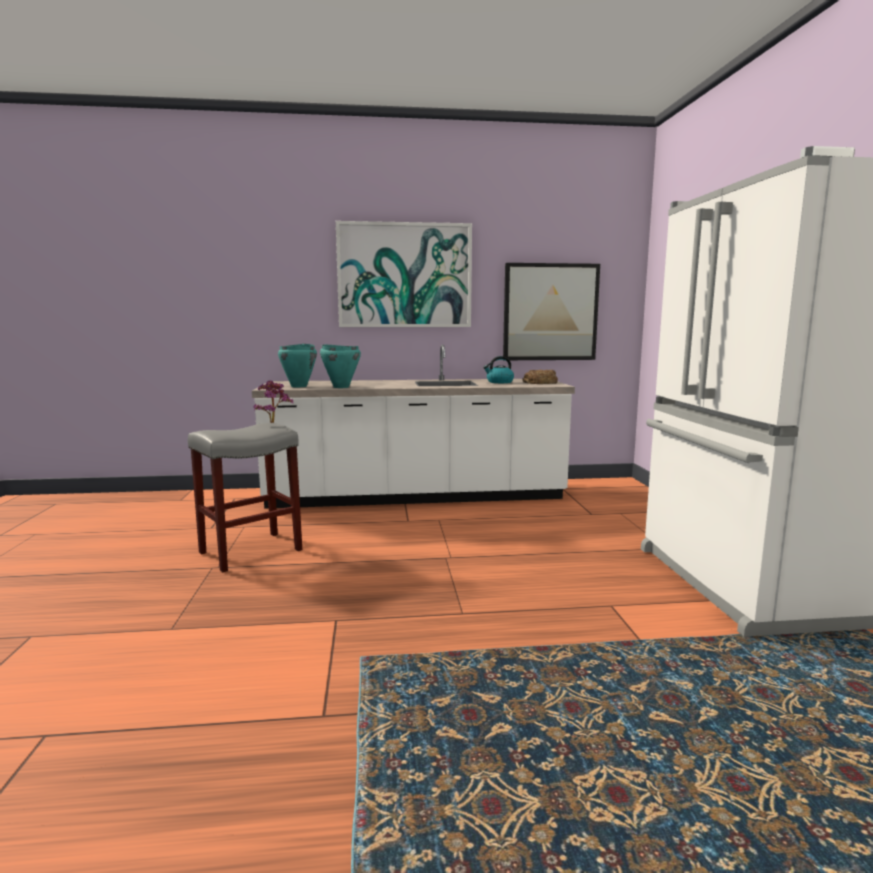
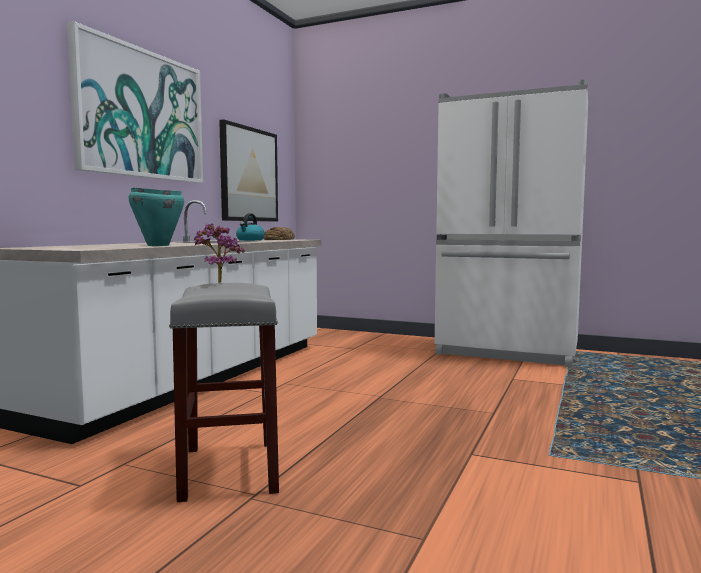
camera: 60 degrees left, 5 degrees down
turquoise cooking pot [278,344,317,387] -> none

